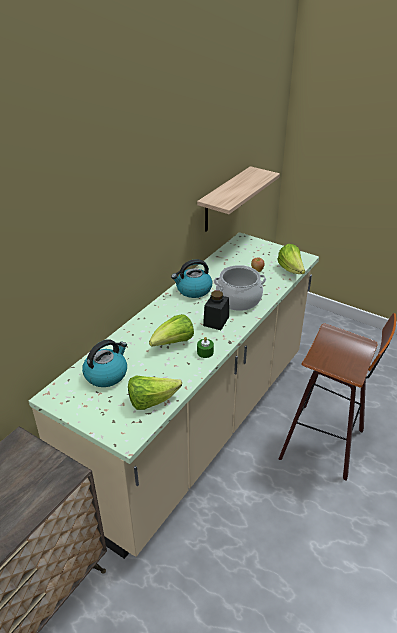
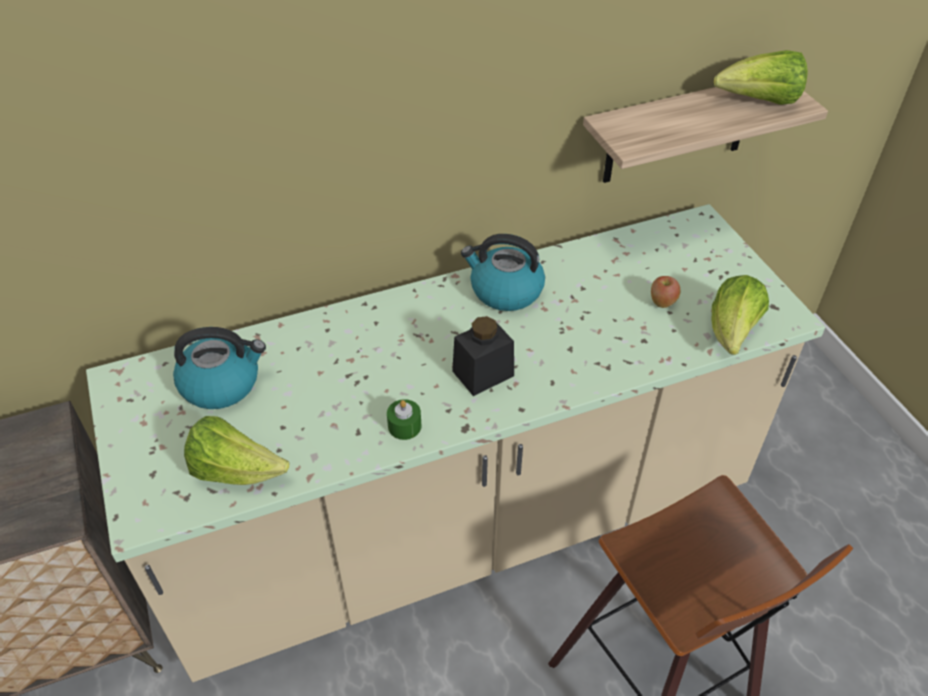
camera: 35 degrees right, 10 degrees up
lettuce [149,314,194,347] -> lettuce moved to [714,50,808,105]
cooking pot [213,265,266,311] -> none

